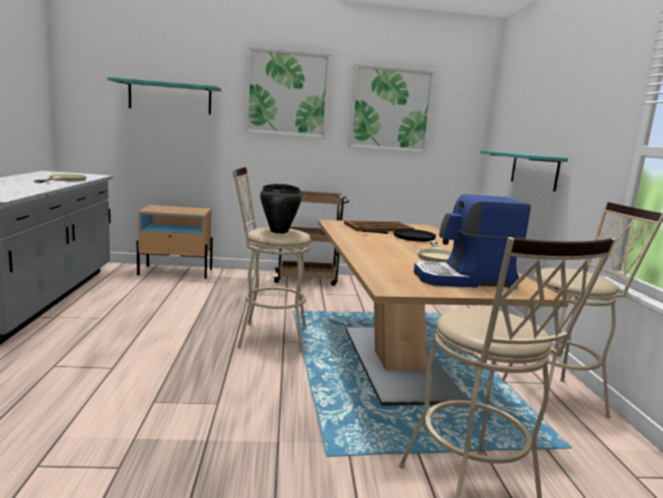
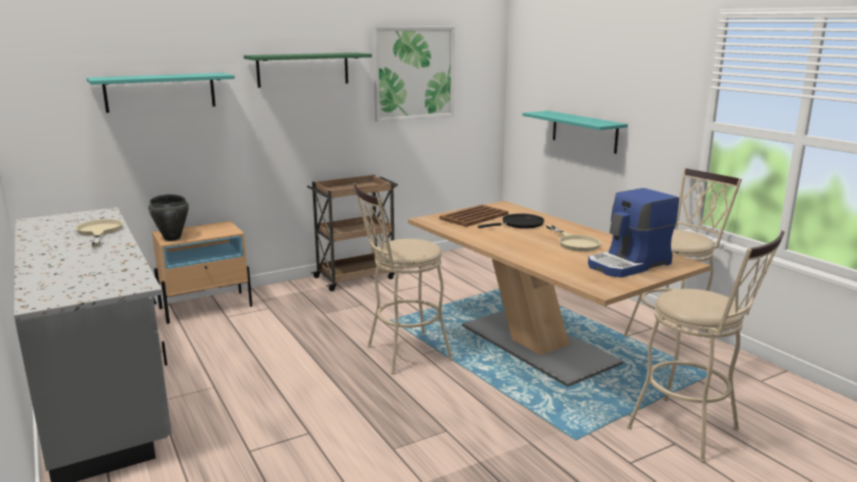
camera: 25 degrees left, 5 degrees up
picture [245,46,331,139] -> green shelf [244,53,372,88]
black cooking pot [260,184,302,234] -> black cooking pot moved to [148,194,189,241]

